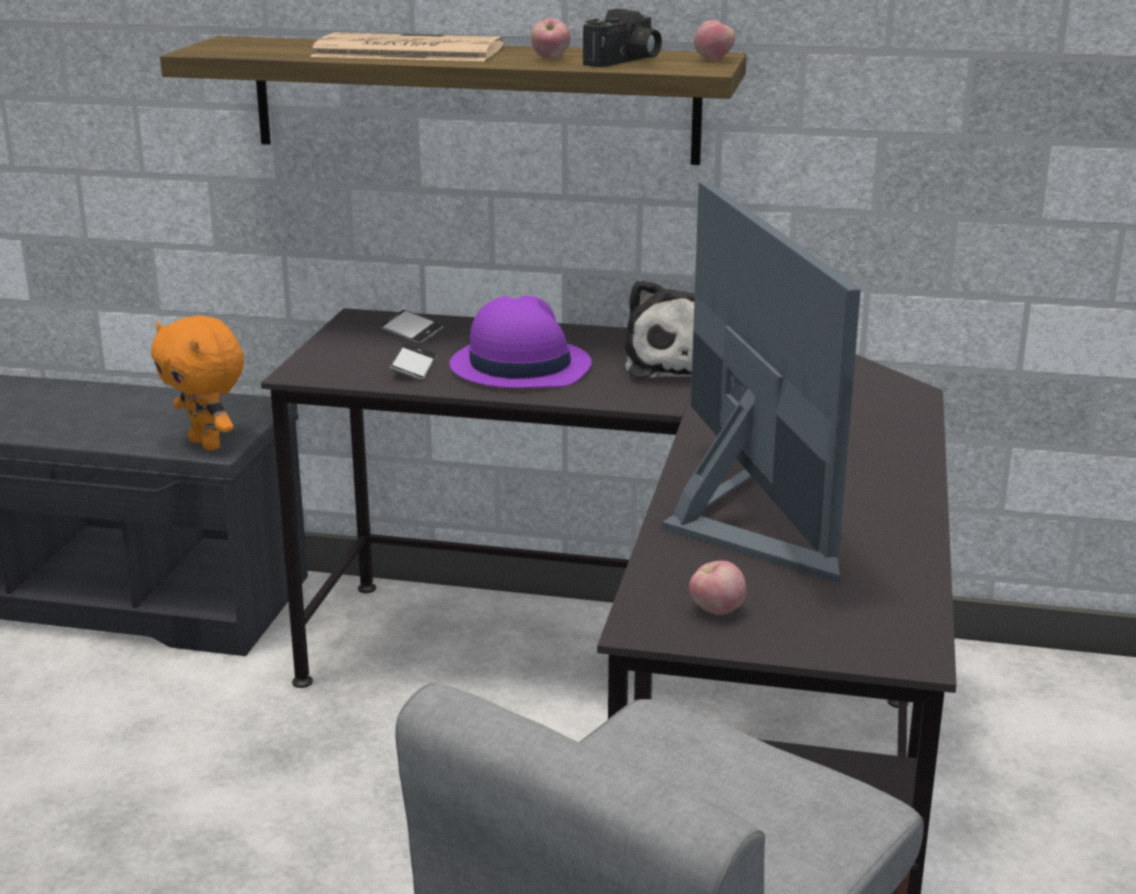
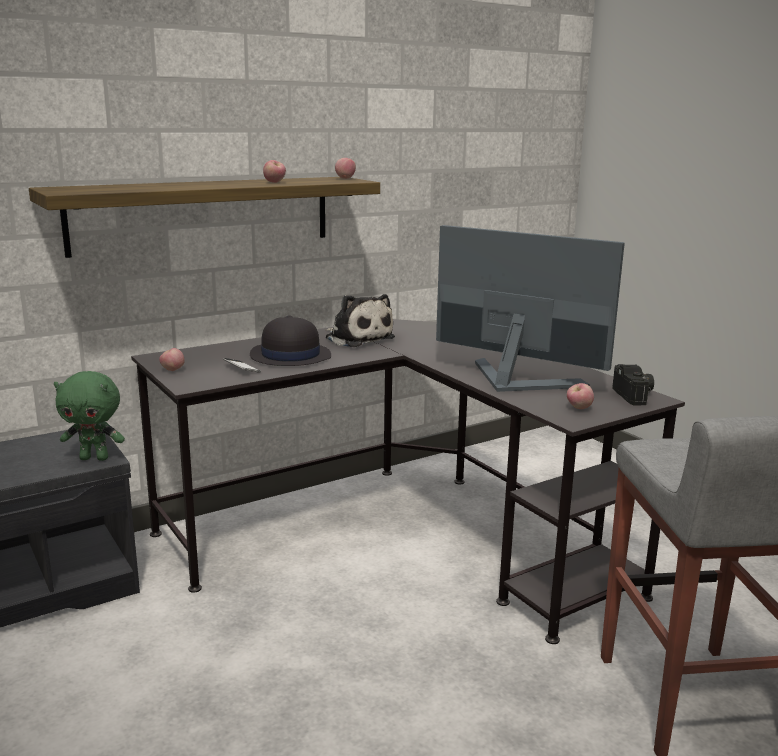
camera: 45 degrees left, 5 degrees down
orange plush toy [151,315,244,451] -> green plush toy [54,371,125,461]
newspaper [310,33,503,62] -> none
phone [381,310,444,344] -> none
purple hat [449,296,592,388] -> black hat [250,315,331,366]
camera [583,9,662,67] -> camera moved to [612,364,654,406]
none -> apple [159,348,185,371]

